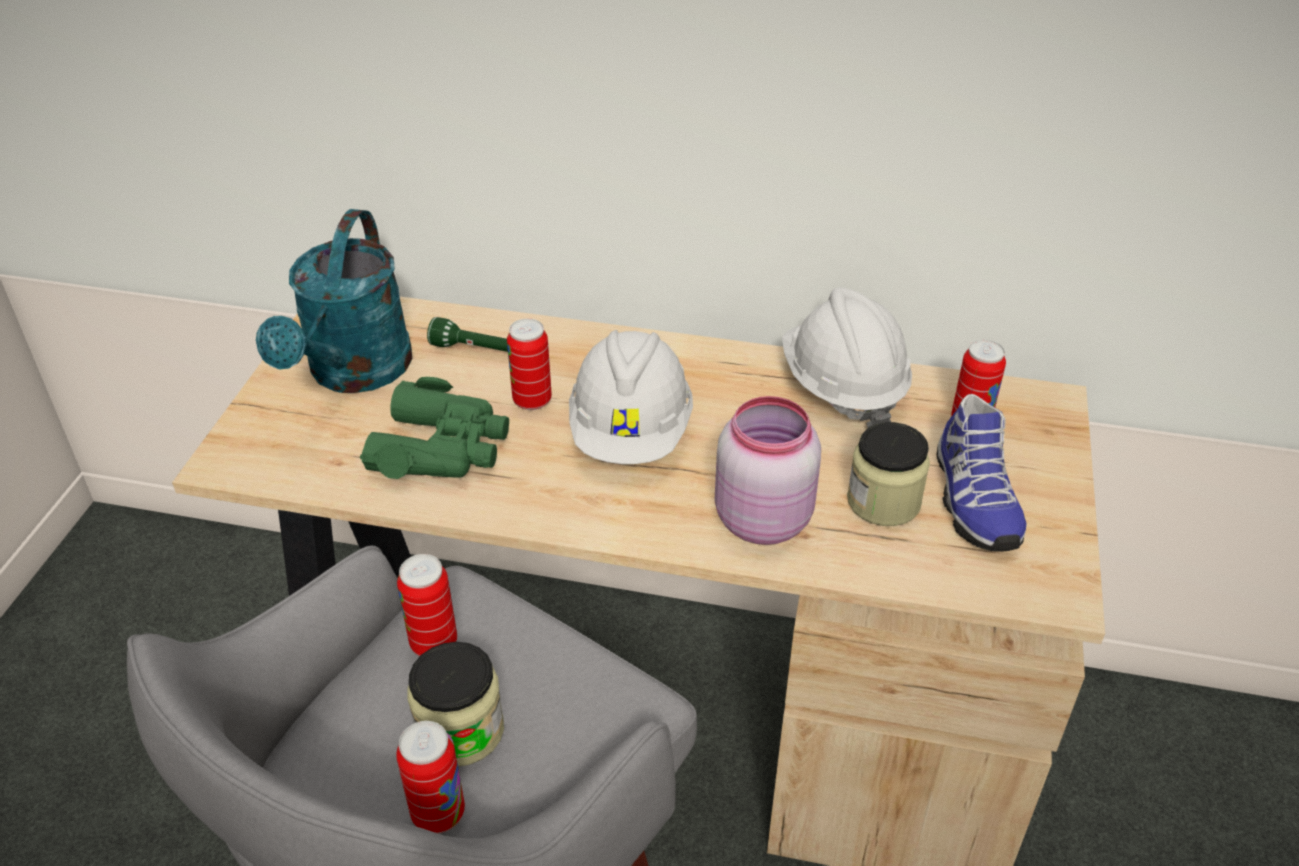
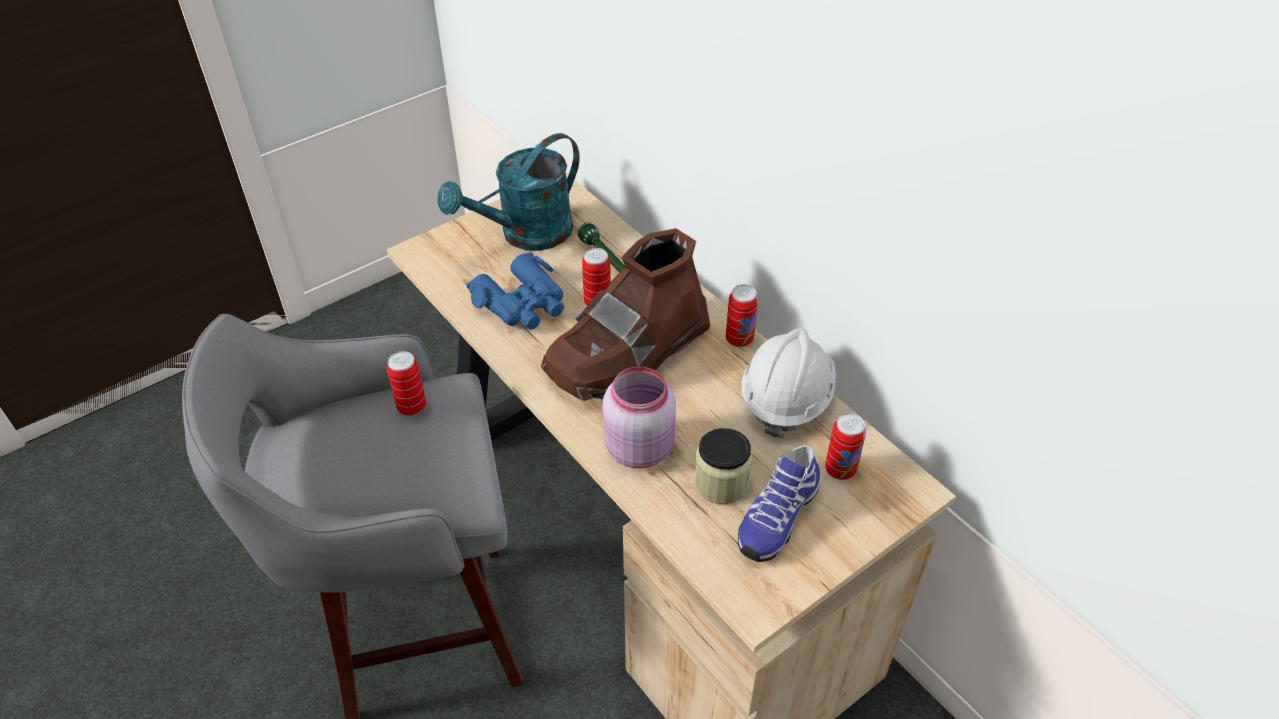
camera: 40 degrees right, 5 degrees up
green binoculars [360,377,509,479] -> blue binoculars [466,253,564,330]
can [396,721,465,834] -> can moved to [726,284,758,348]
jar [408,642,504,766] -> none
white hard hat [569,330,693,464] -> brown boot [541,228,710,401]

